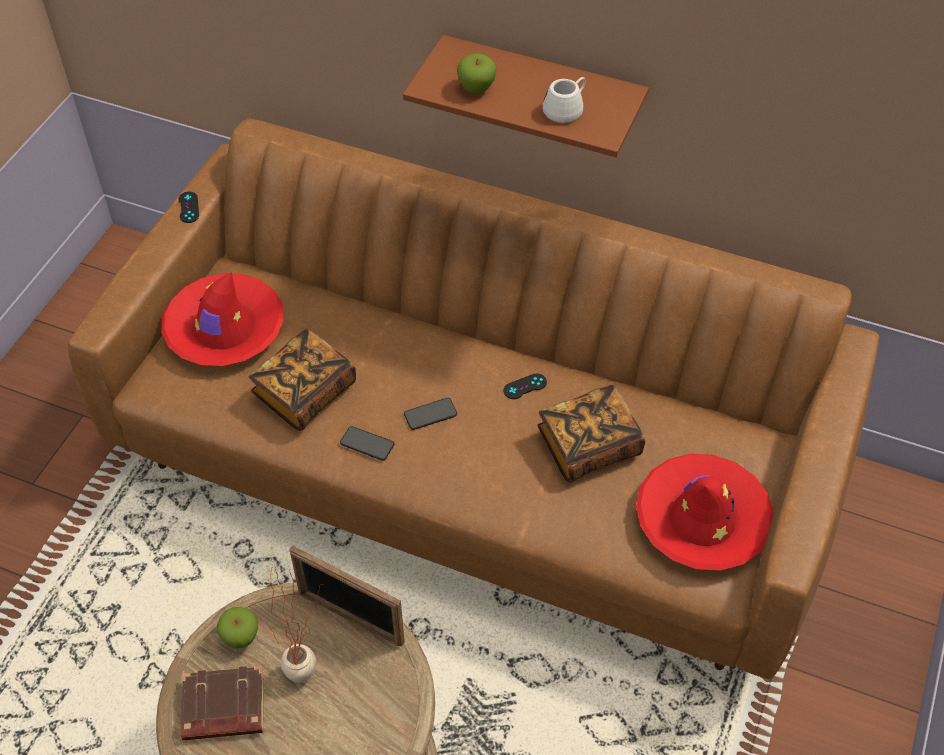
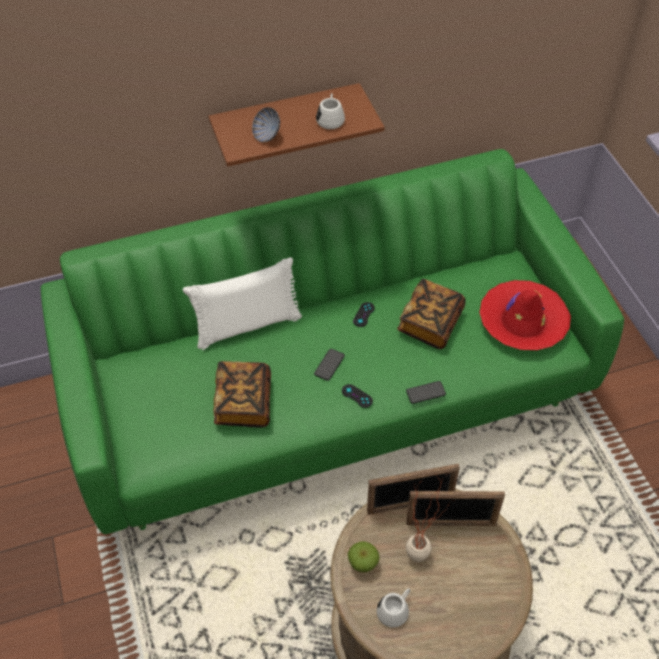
camera: 40 degrees left, 0 degrees up
brown sofa [68,119,879,679] -> green sofa [41,149,624,534]
red hat [161,272,284,366] -> none
black game controller [178,192,199,223] -> black game controller moved to [342,384,373,408]
brown book [181,666,264,741] -> white mug [377,588,410,628]
phone [340,426,394,461] -> phone moved to [406,381,446,404]
apple [457,54,496,93] -> bowl [252,107,280,142]
none -> white pillow [182,257,302,350]
none -> picture frame [406,491,505,526]

